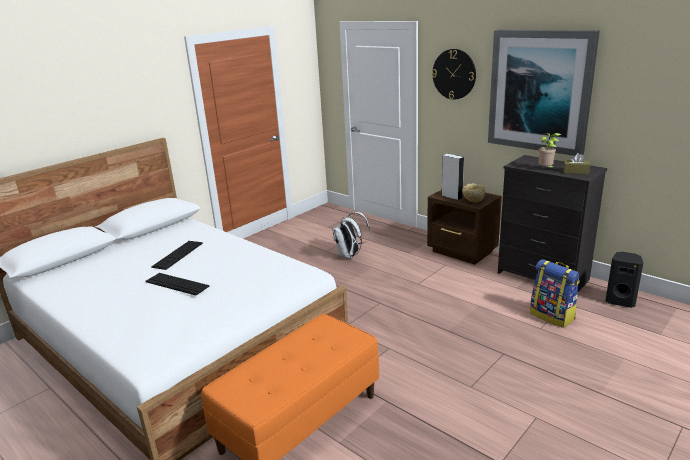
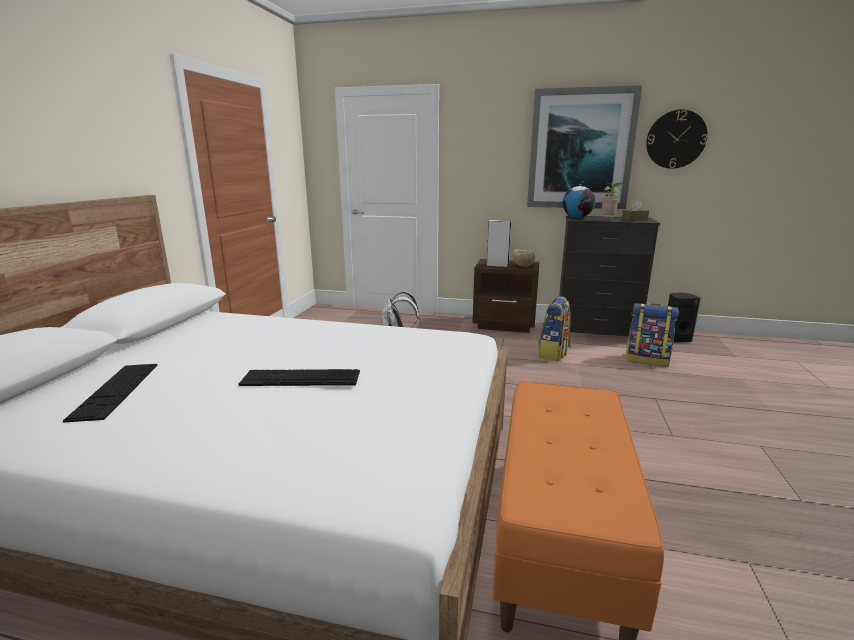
camera: 30 degrees left, 5 degrees down
keyboard [151,241,203,270] -> keyboard moved to [63,364,158,422]
wall clock [432,49,476,100] -> wall clock moved to [646,109,708,169]
none -> backpack [538,296,571,361]
none -> globe [563,181,595,218]

